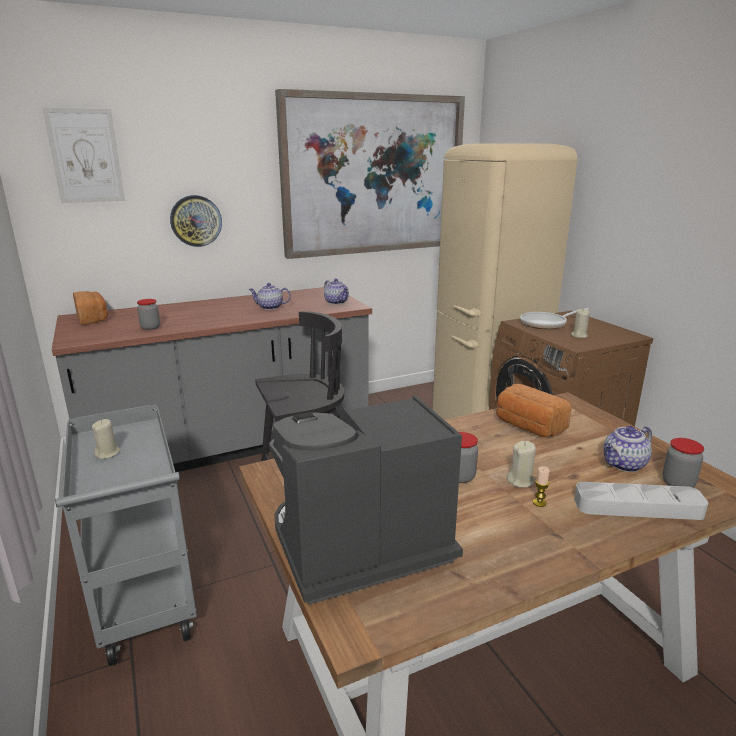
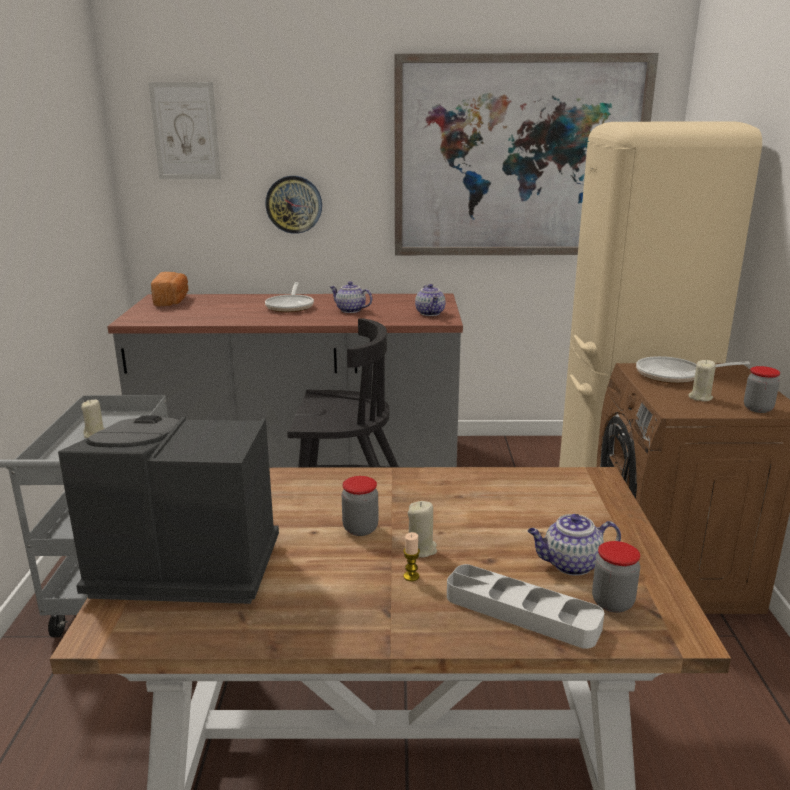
camera: 25 degrees right, 0 degrees up
jar [137,299,160,330] -> jar moved to [744,366,780,413]
bread [496,384,572,437] -> none
none -> frying pan [265,282,314,312]

